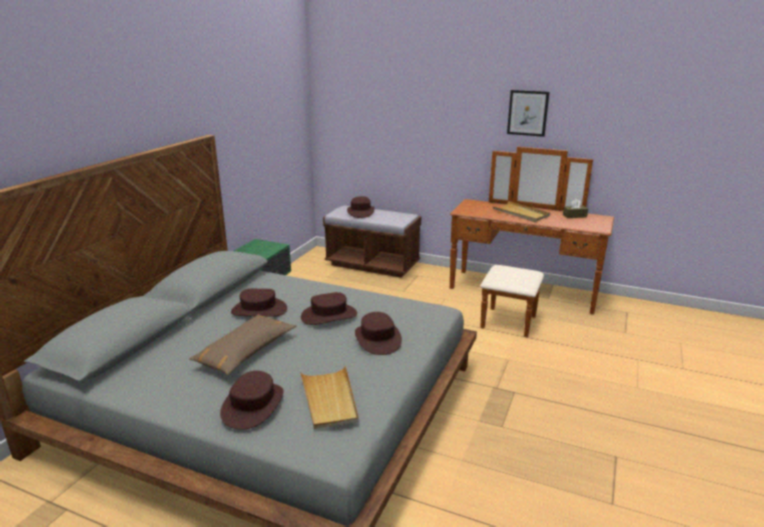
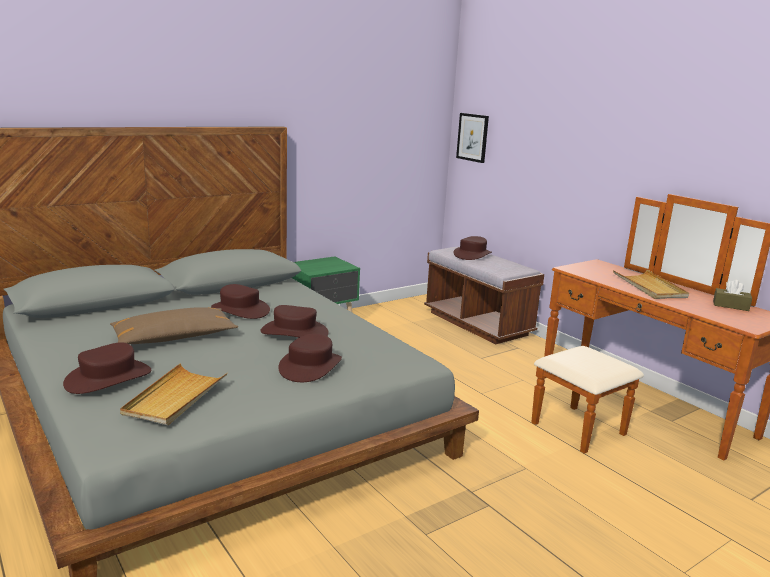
camera: 30 degrees right, 5 degrees down
picture [507,90,549,137] -> picture moved to [456,113,489,163]

